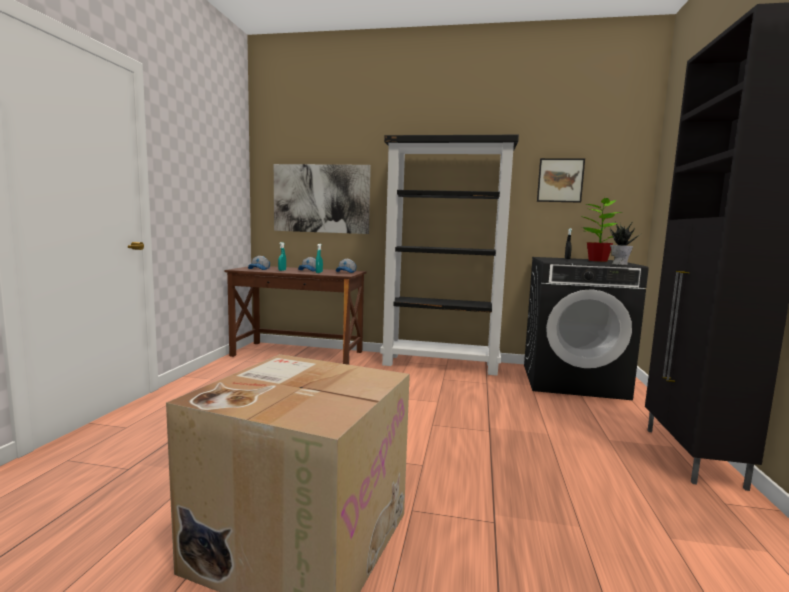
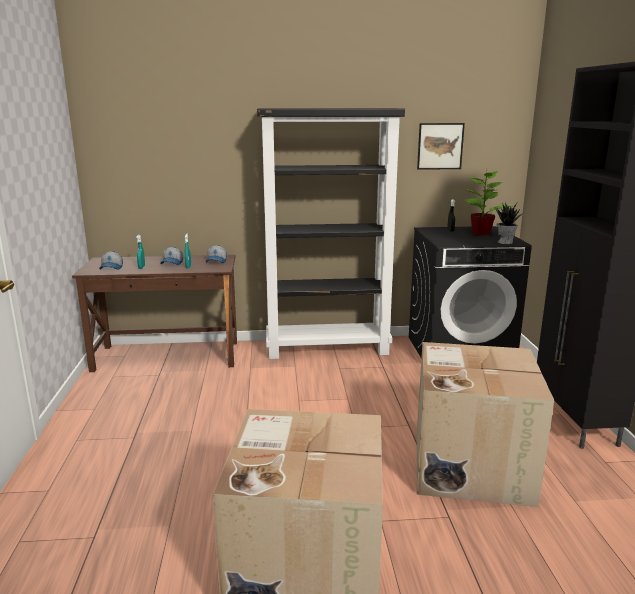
camera: 15 degrees left, 10 degrees up
picture [274,164,371,234] -> none
none -> cardboard box [417,342,554,507]

